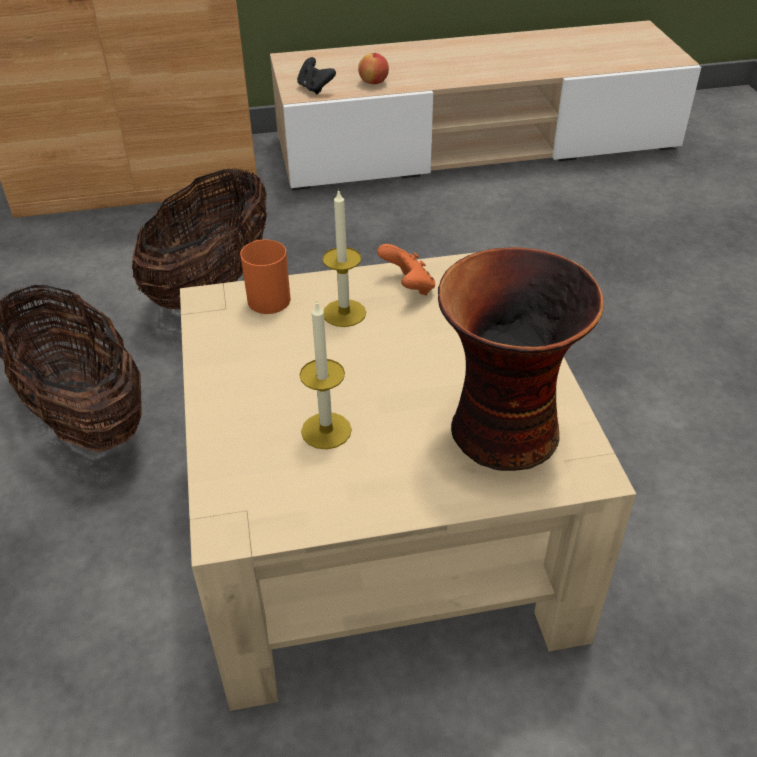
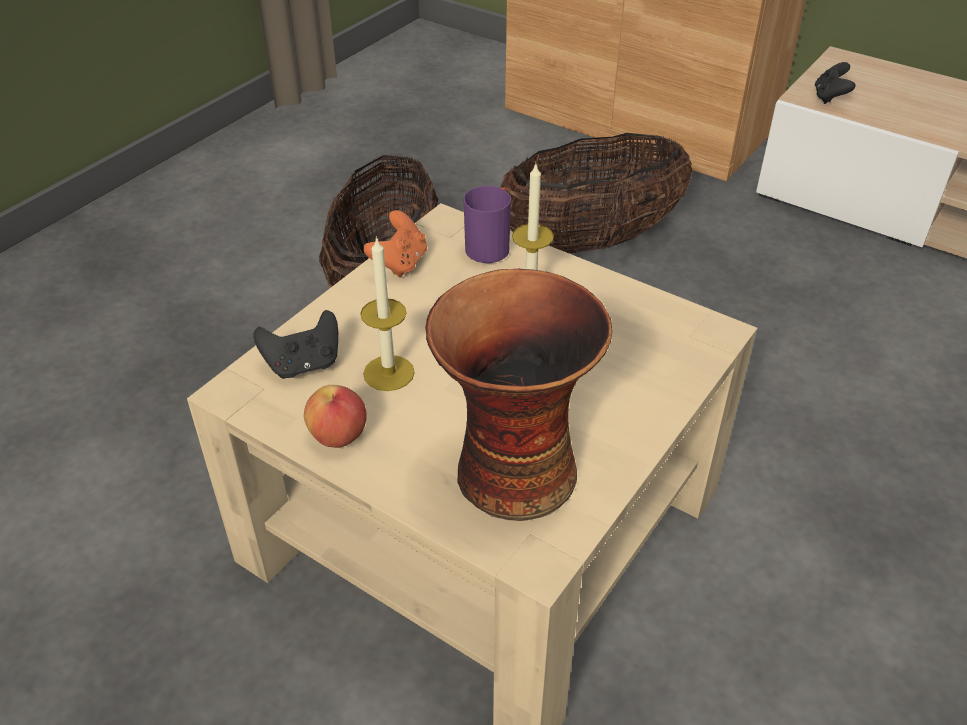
camera: 45 degrees right, 0 degrees up
orange mug [240,239,291,314] -> purple mug [464,186,511,263]
apple [358,53,389,84] -> apple moved to [304,385,367,448]
orange game controller [377,244,435,296] -> orange game controller moved to [363,210,427,278]
none -> black game controller [253,310,338,379]

